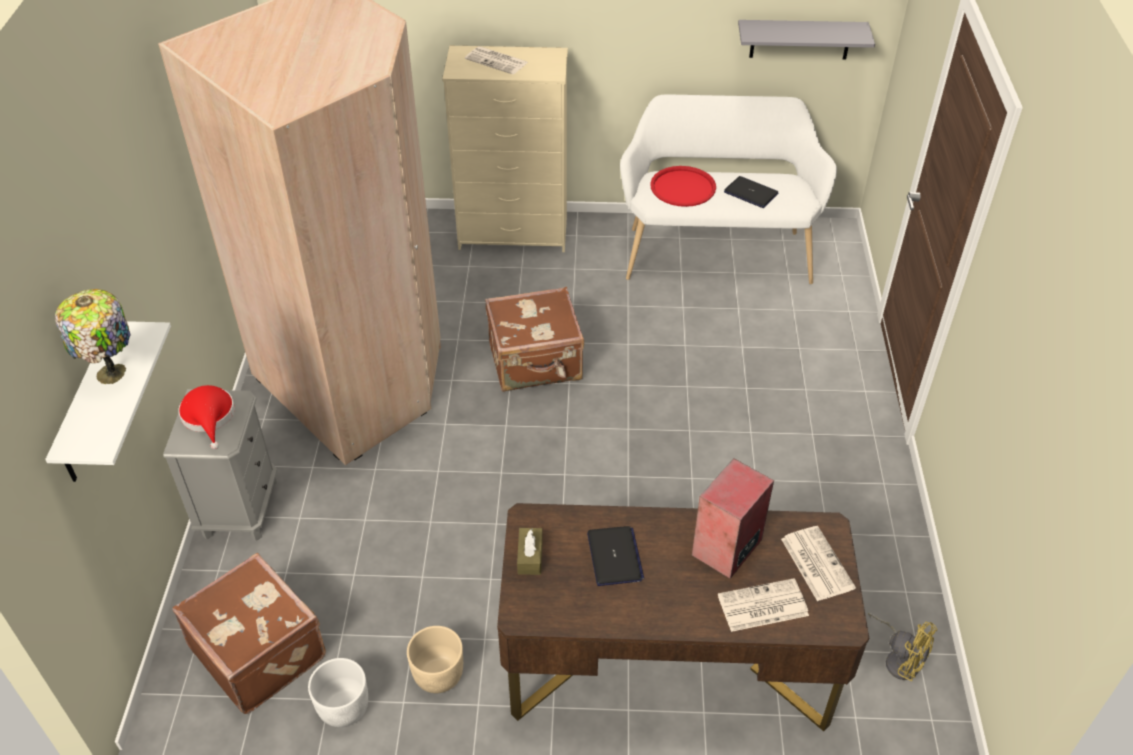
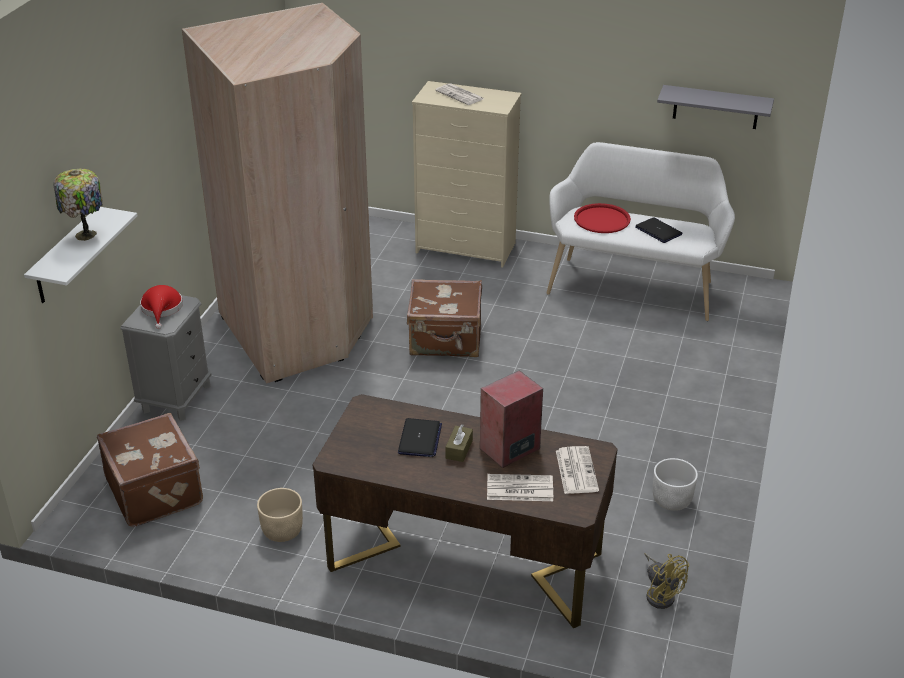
camera: 15 degrees right, 10 degrees down
white planter [308,658,368,727] -> white planter moved to [653,458,698,511]
brown tissue box [517,528,543,575] -> brown tissue box moved to [445,425,473,462]

